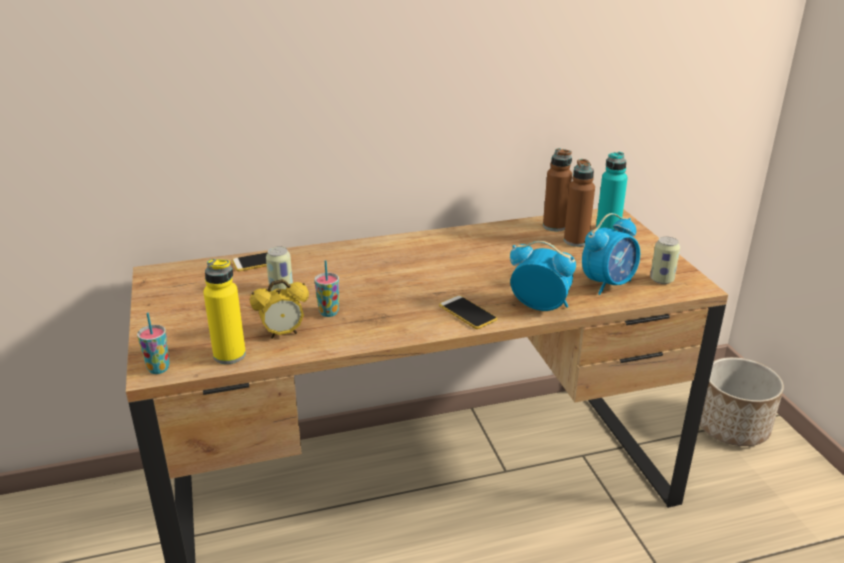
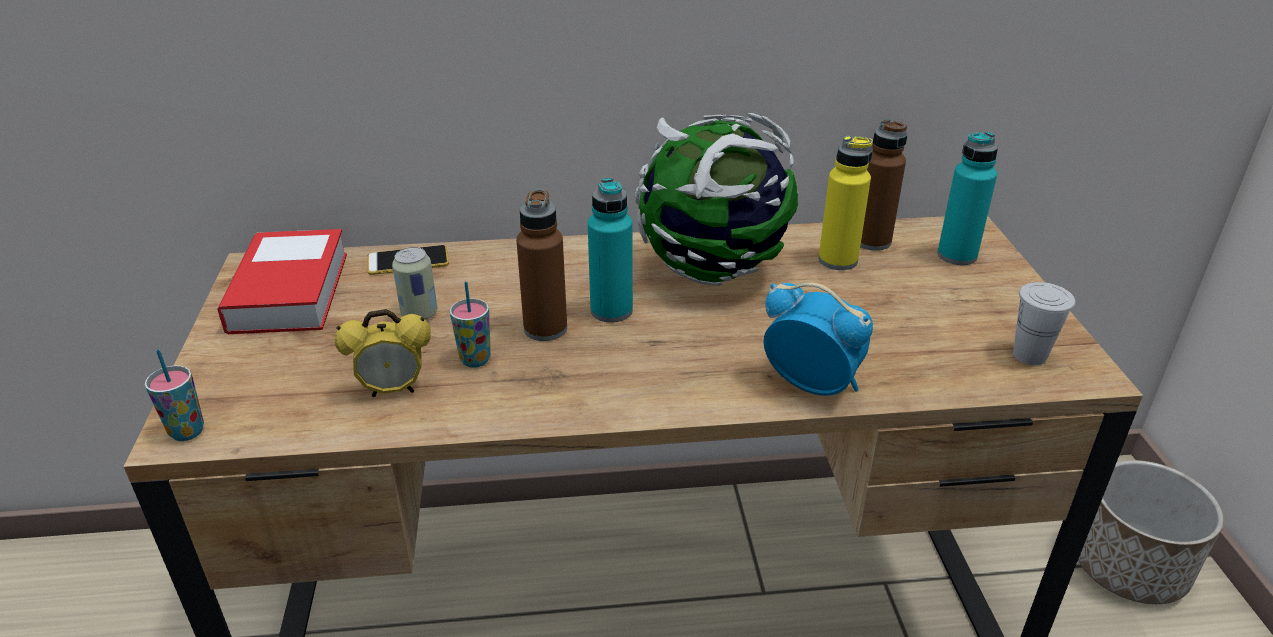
camera: 10 degrees right, 5 degrees up
yellow bottle [203,259,246,364] -> yellow bottle moved to [818,136,873,270]
phone [439,295,497,329] -> none
brown bottle [564,159,595,247] -> brown bottle moved to [516,189,567,341]
alarm clock [582,213,640,295] -> none
can [650,237,680,284] -> white cup [1013,282,1075,365]
none -> book [217,229,347,334]
none -> turquoise bottle [588,178,633,323]
none -> globe [635,113,799,286]

